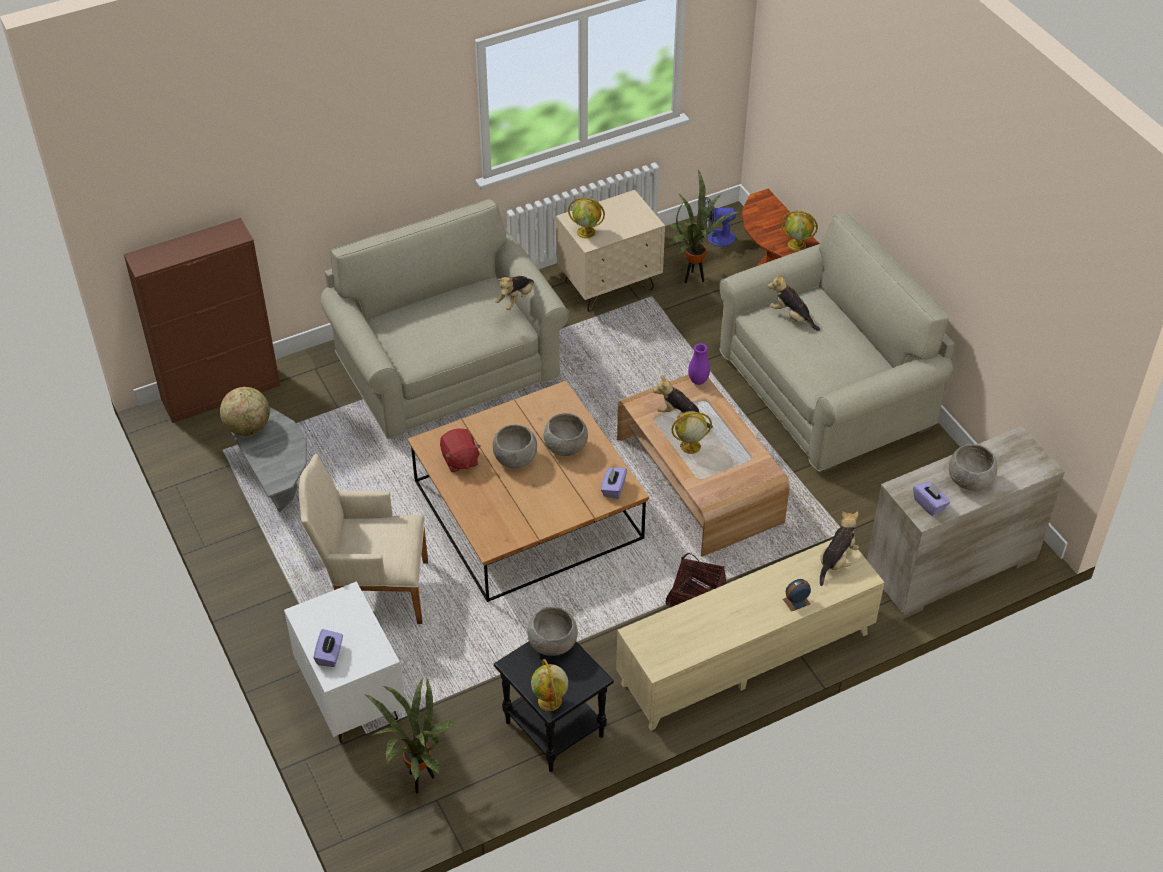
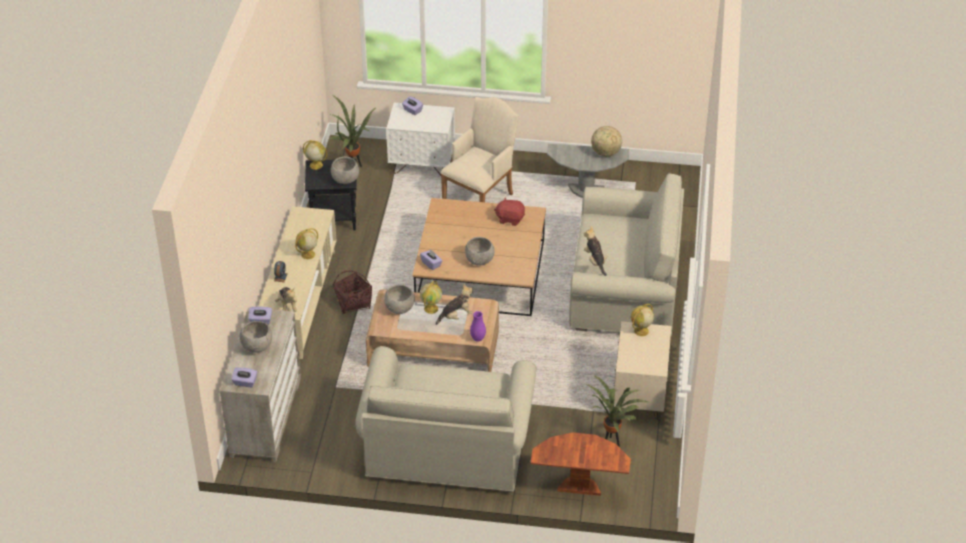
camera: 125 degrees right, 5 degrees down
brown cabinet [124,218,280,423] -> none
grey bowl [493,425,537,469] -> grey bowl moved to [384,285,415,314]
fan [704,197,736,247] -> none
plush toy [768,272,820,331] -> none
globe [781,211,818,251] -> globe moved to [295,228,318,259]
none -> purple tissue box [231,367,257,387]

